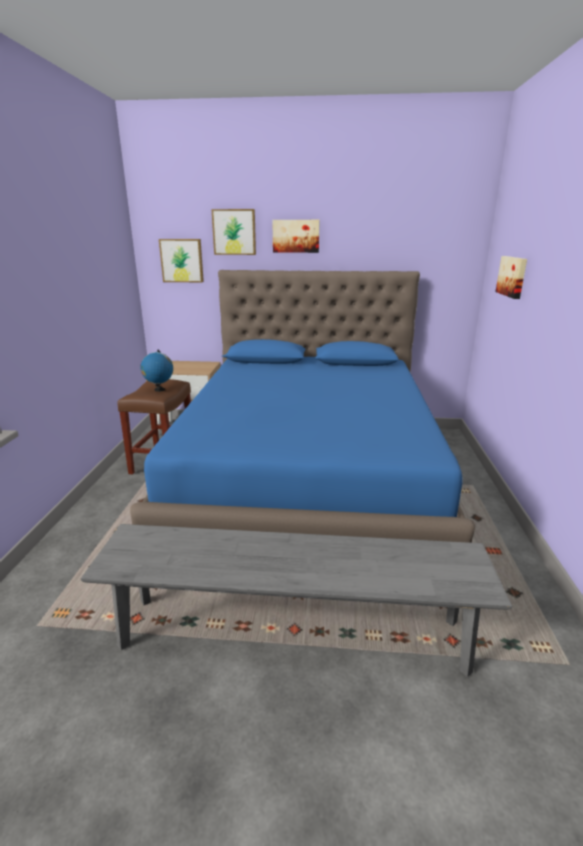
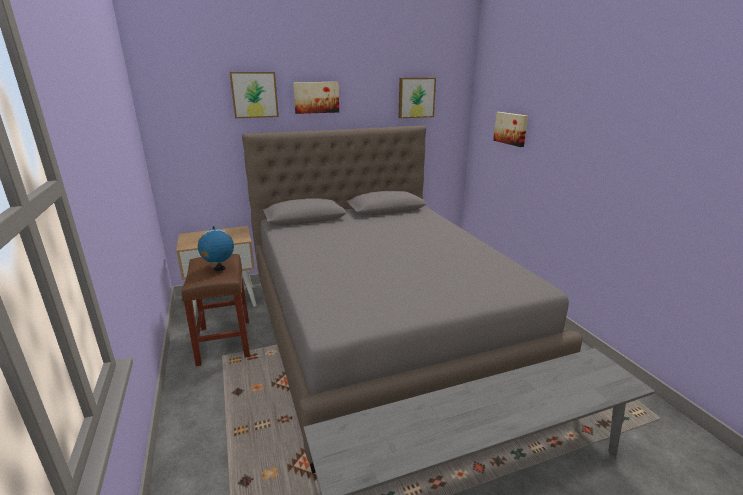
camera: 25 degrees left, 0 degrees up
blue bed [130,270,475,543] -> grey bed [242,125,583,474]
picture [159,239,204,282] -> picture moved to [399,78,436,118]

